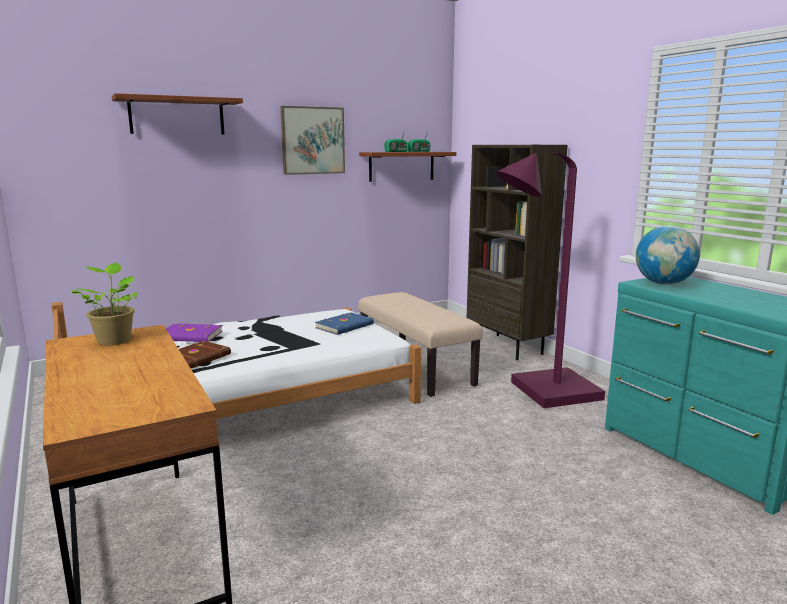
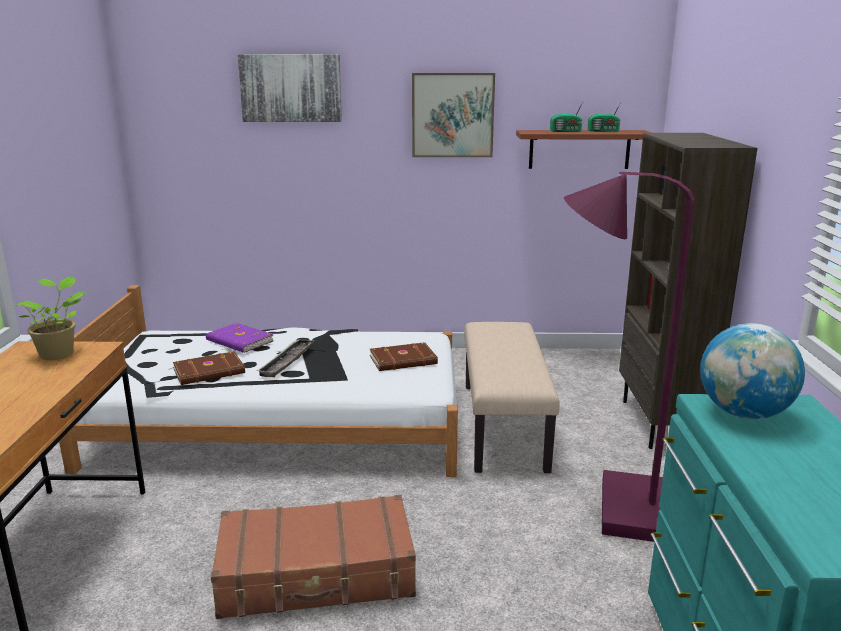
camera: 30 degrees right, 5 degrees up
brown shelf [112,93,243,135] -> picture [237,54,342,122]
blue book [315,312,374,335] -> brown book [370,342,438,371]
none -> brown suitcase [211,495,416,619]
none -> tray [257,339,315,377]

